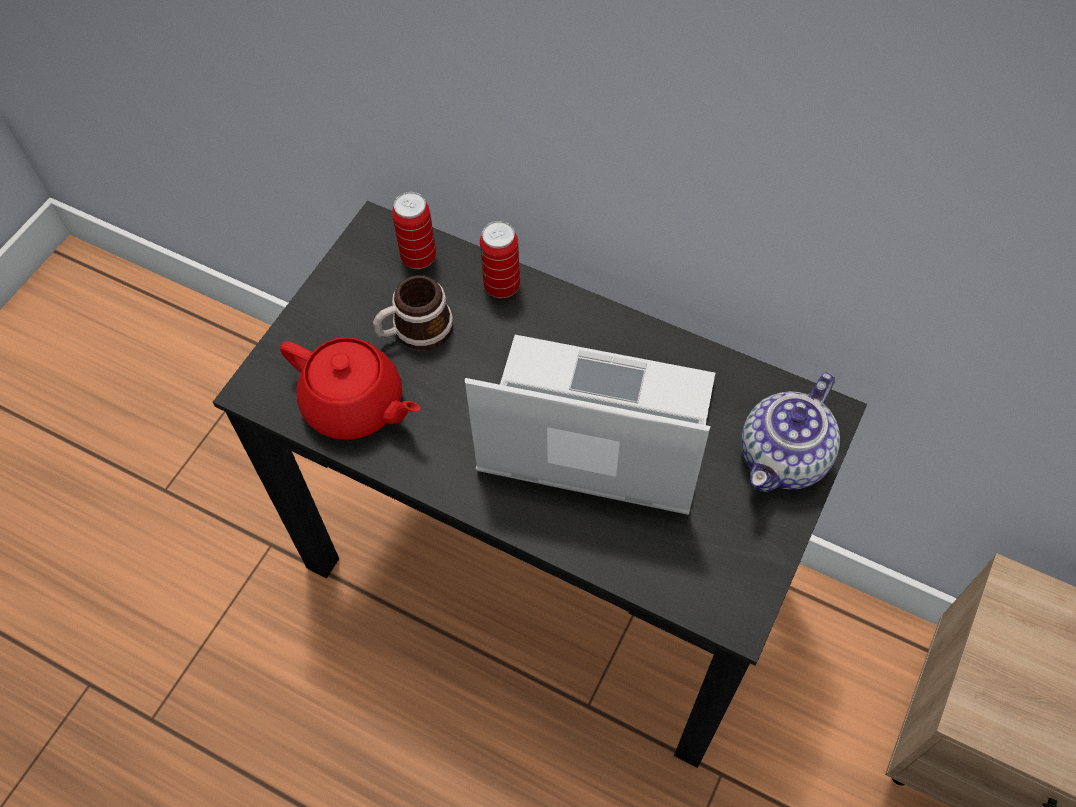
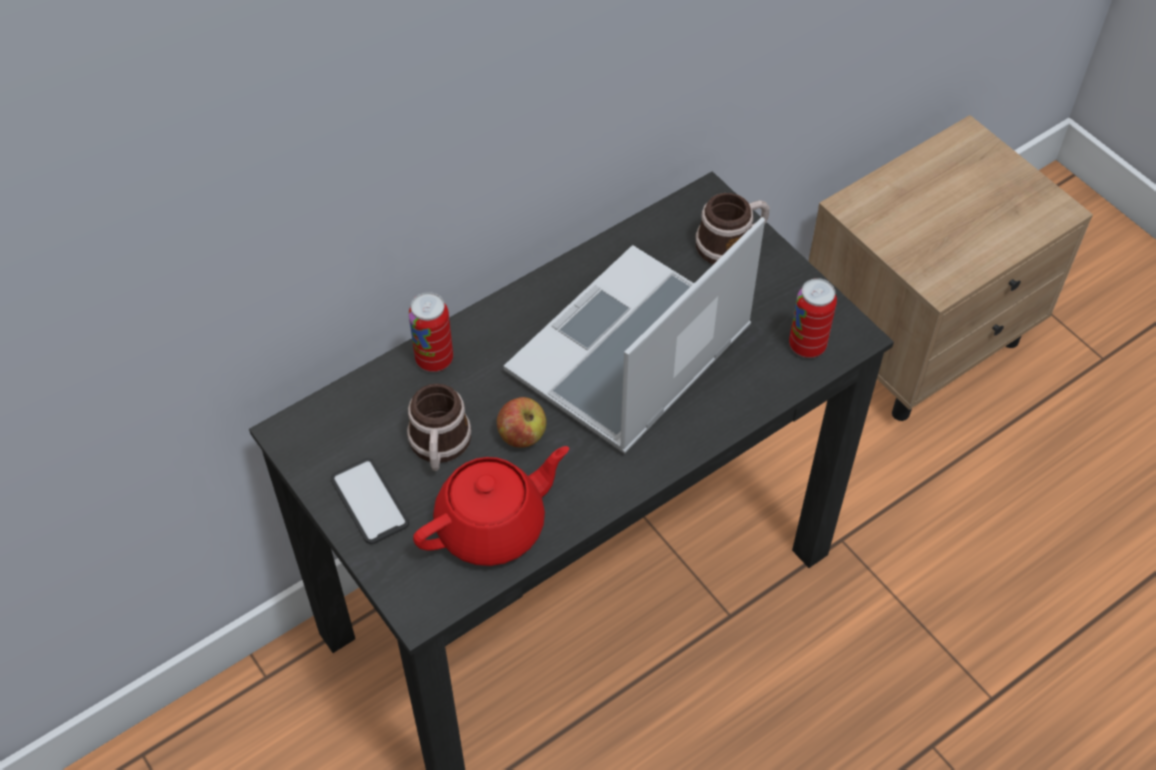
camera: 65 degrees left, 5 degrees down
can [392,192,436,269] -> can moved to [789,278,837,358]
teapot [741,372,840,492] -> mug [696,193,769,264]
none -> phone [331,458,409,544]
none -> apple [497,397,546,448]

